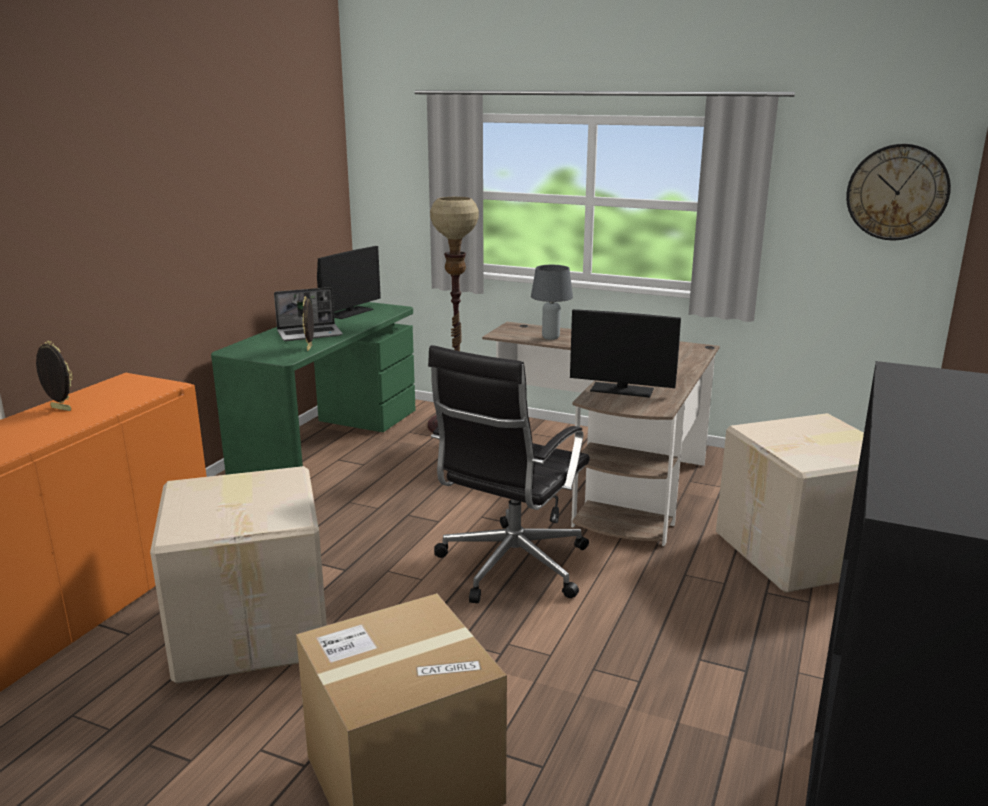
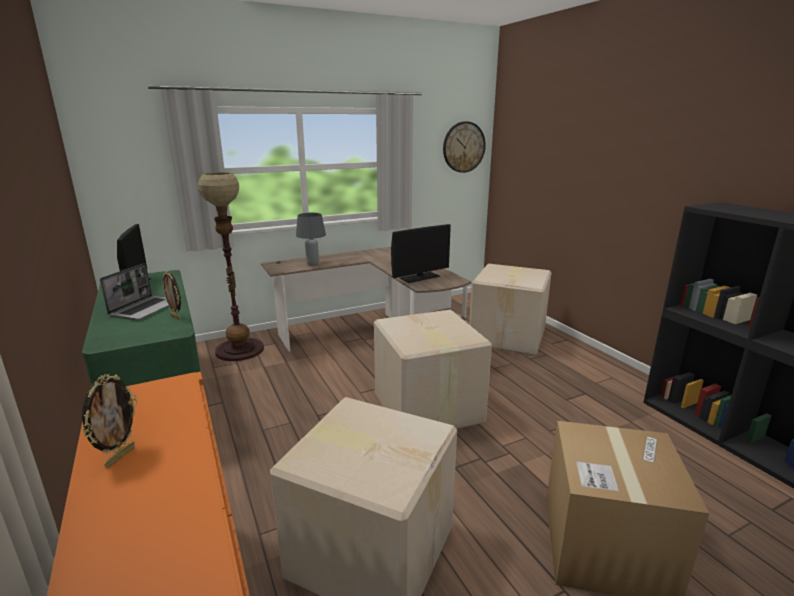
camera: 50 degrees left, 0 degrees up
picture frame [36,341,73,411] -> picture frame turned 135 degrees clockwise [82,374,137,468]
black office chair [428,345,590,603] -> cardboard box [374,309,492,429]

